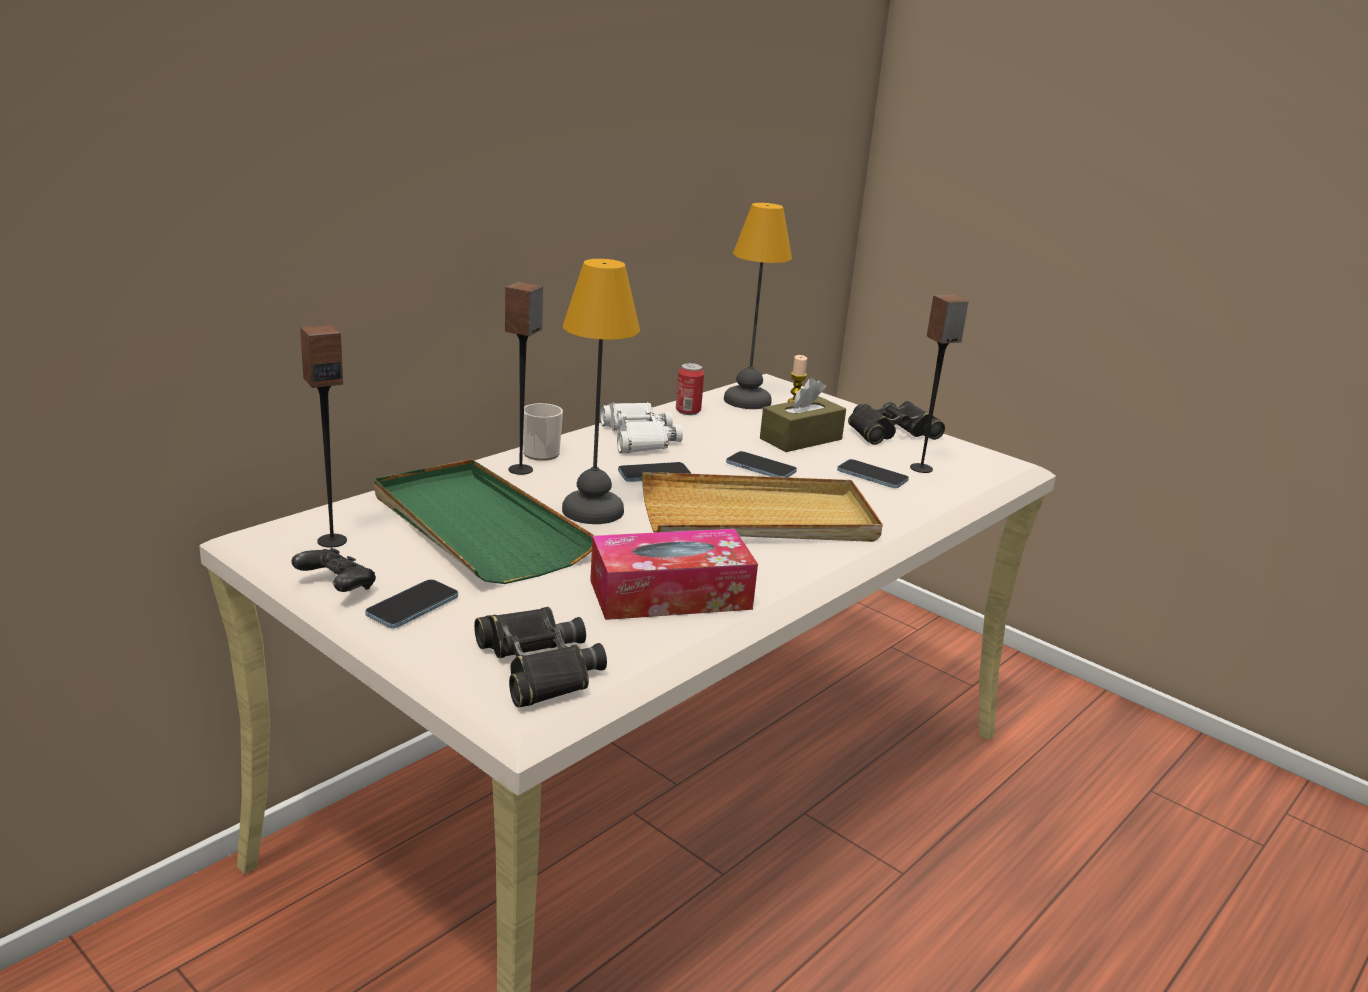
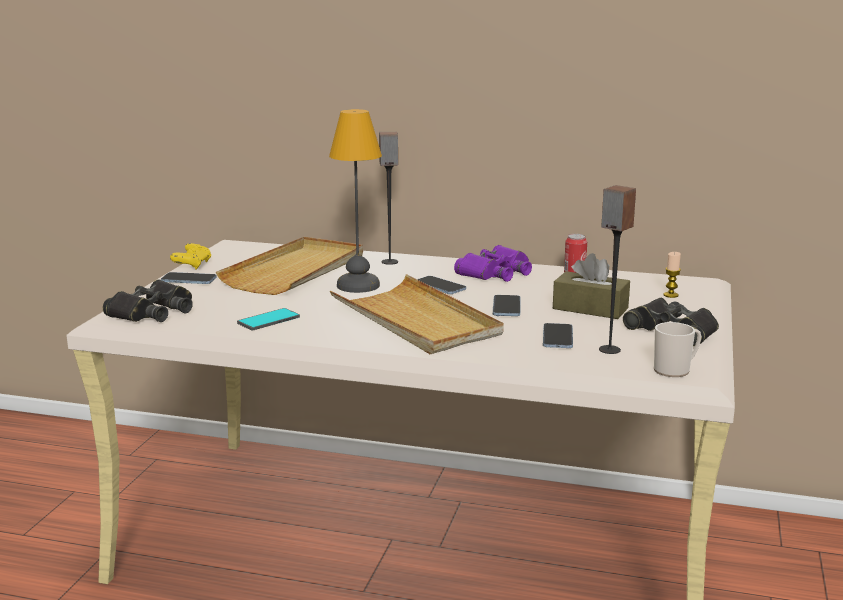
camera: 65 degrees right, 5 degrees down
black game controller [292,548,376,592] -> yellow game controller [170,243,211,270]
speaker [300,324,347,548] -> none
green tray [374,459,595,584] -> beige tray [216,237,363,295]
mug [523,403,563,461] -> mug moved to [654,322,701,377]
tissue box [590,529,758,620] -> phone [237,308,300,331]
white binoculars [600,402,683,454] -> purple binoculars [454,245,532,282]
table lamp [724,203,792,409] -> none

